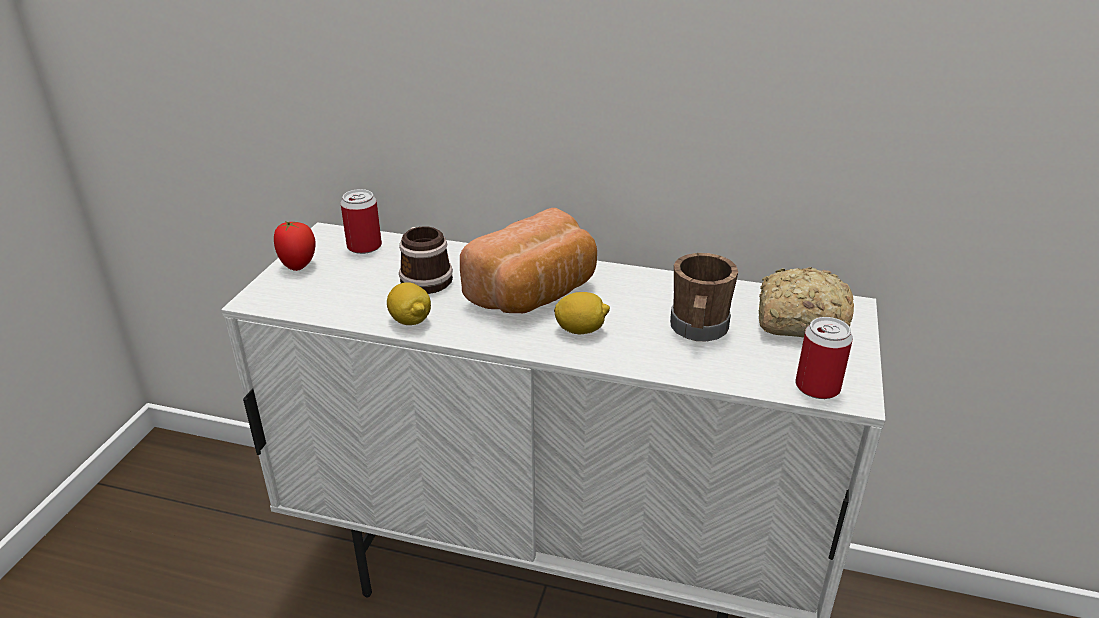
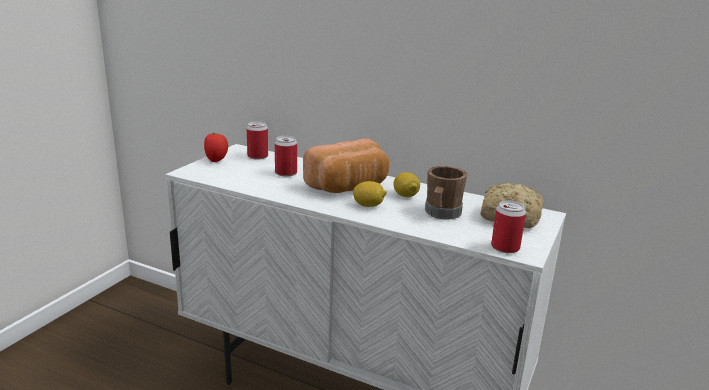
camera: 10 degrees right, 10 degrees down
lemon [387,282,431,325] -> lemon moved to [394,172,420,197]
mug [399,227,453,294] -> can [275,136,297,177]

